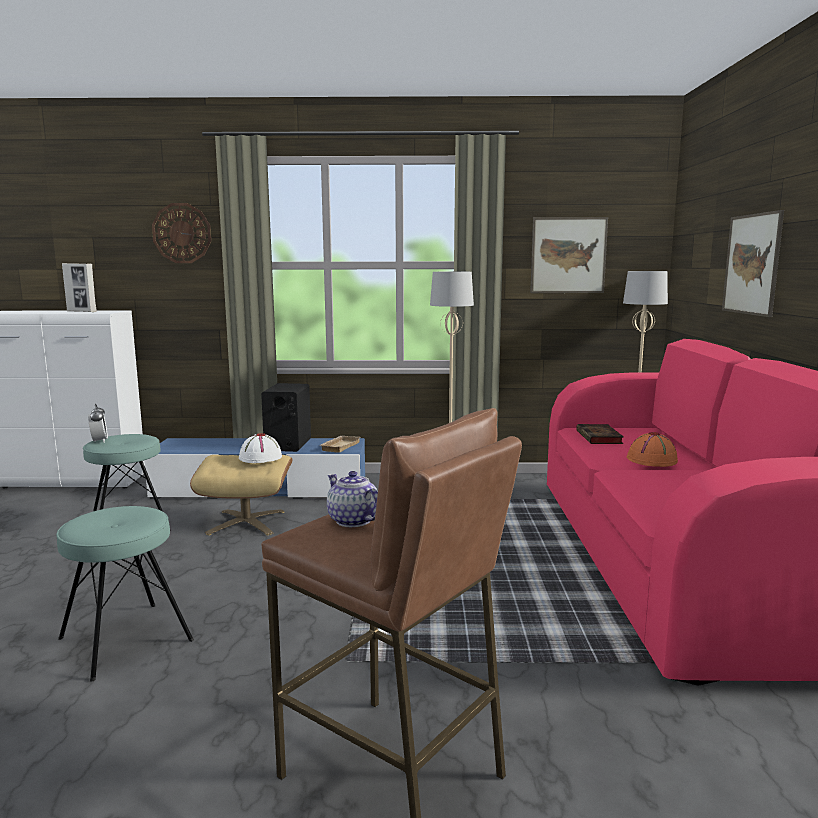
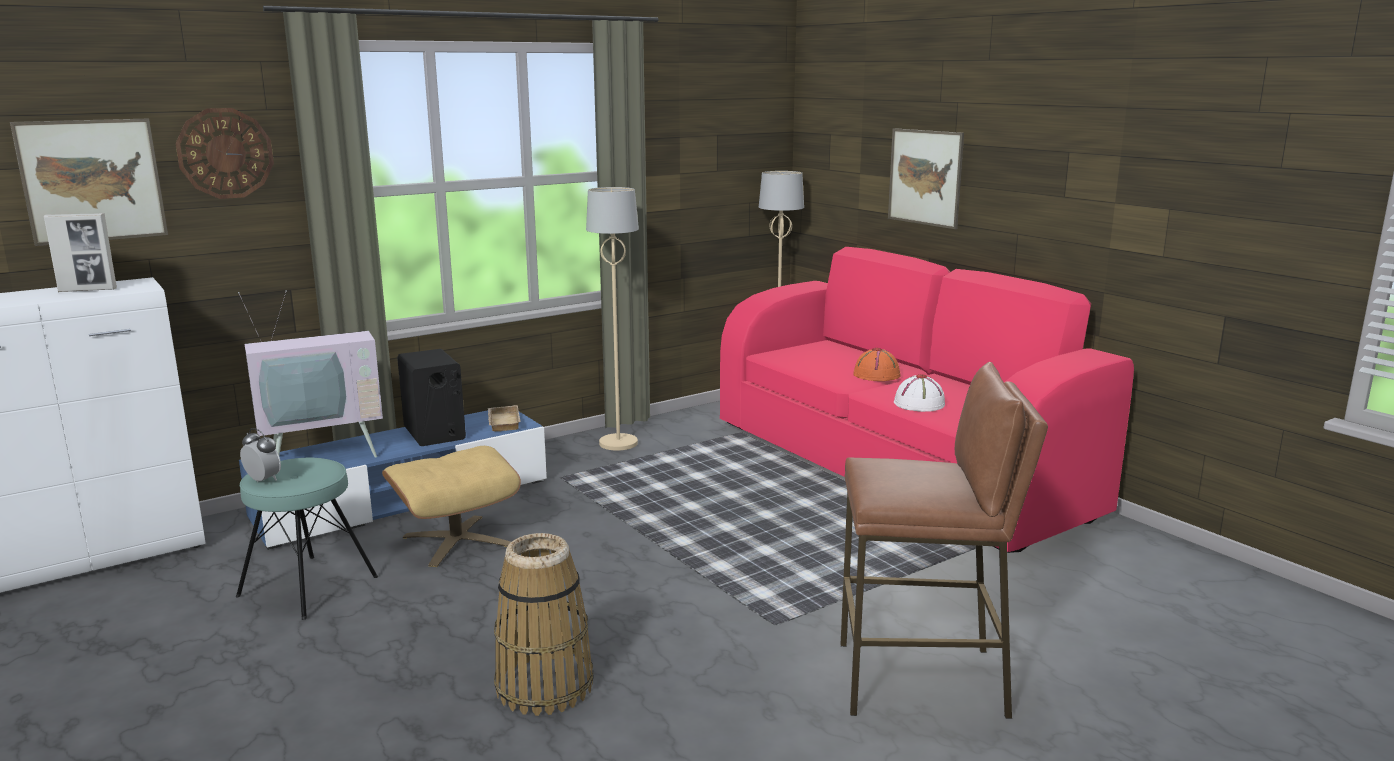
camera: 35 degrees left, 5 degrees up
turquoise stool [56,506,194,682] -> basket [494,533,593,716]
white hat [239,433,282,463] -> white hat moved to [894,374,945,412]
teapot [327,471,378,527] -> none
picture [530,217,608,293] -> picture moved to [10,118,168,246]
book [576,424,624,444] -> none
none -> television [238,291,383,458]

